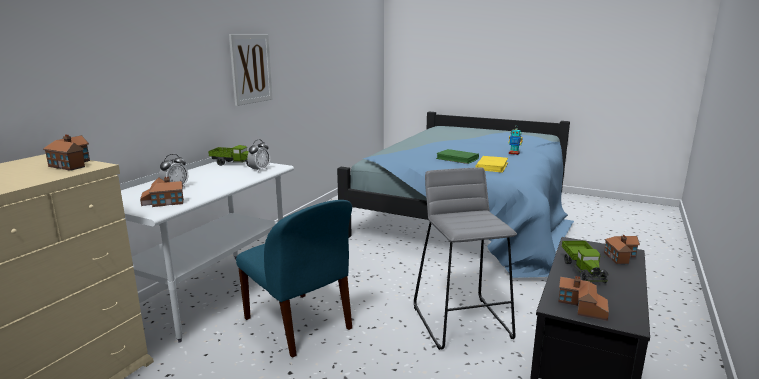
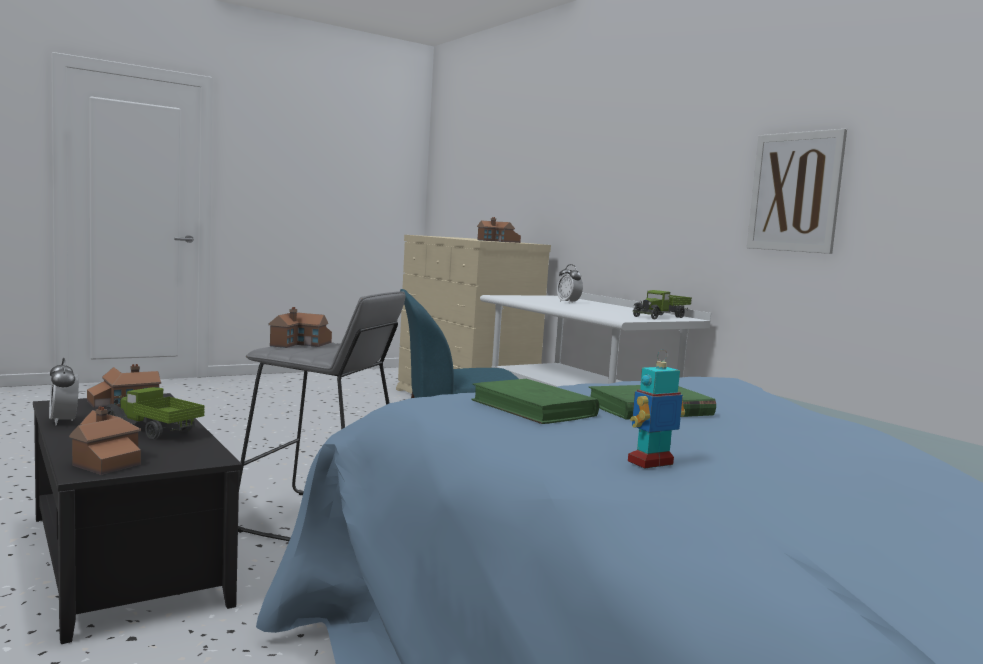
camera: 120 degrees right, 10 degrees down
toy house [140,177,184,207] -> toy house moved to [268,307,332,348]
alarm clock [247,139,270,173] -> alarm clock moved to [49,358,79,426]
yellow book [475,156,508,173] -> green book [472,379,599,424]

